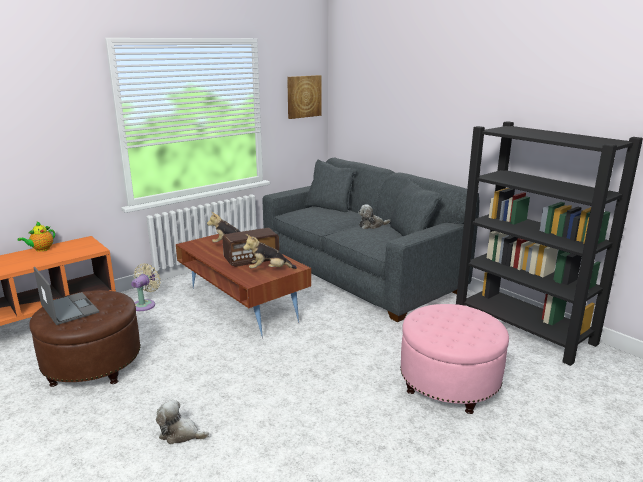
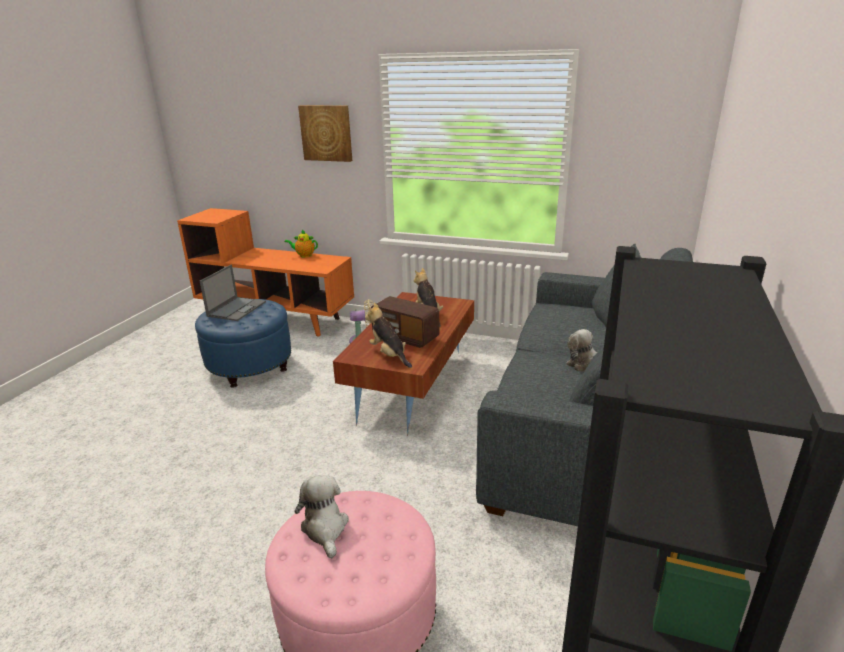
camera: 60 degrees right, 5 degrees up
brown ottoman [29,290,140,387] -> blue ottoman [195,299,291,388]
plush toy [156,400,209,444] -> plush toy moved to [294,475,349,559]
picture [287,75,322,119] -> picture moved to [298,105,352,162]

